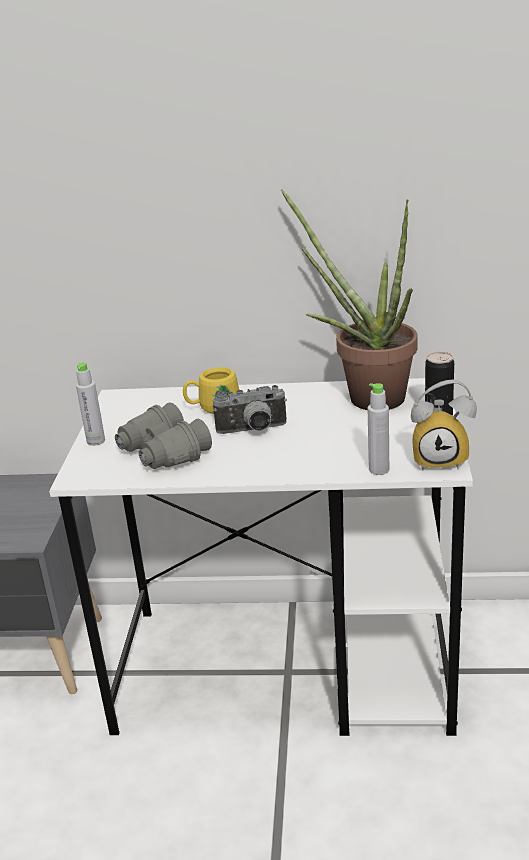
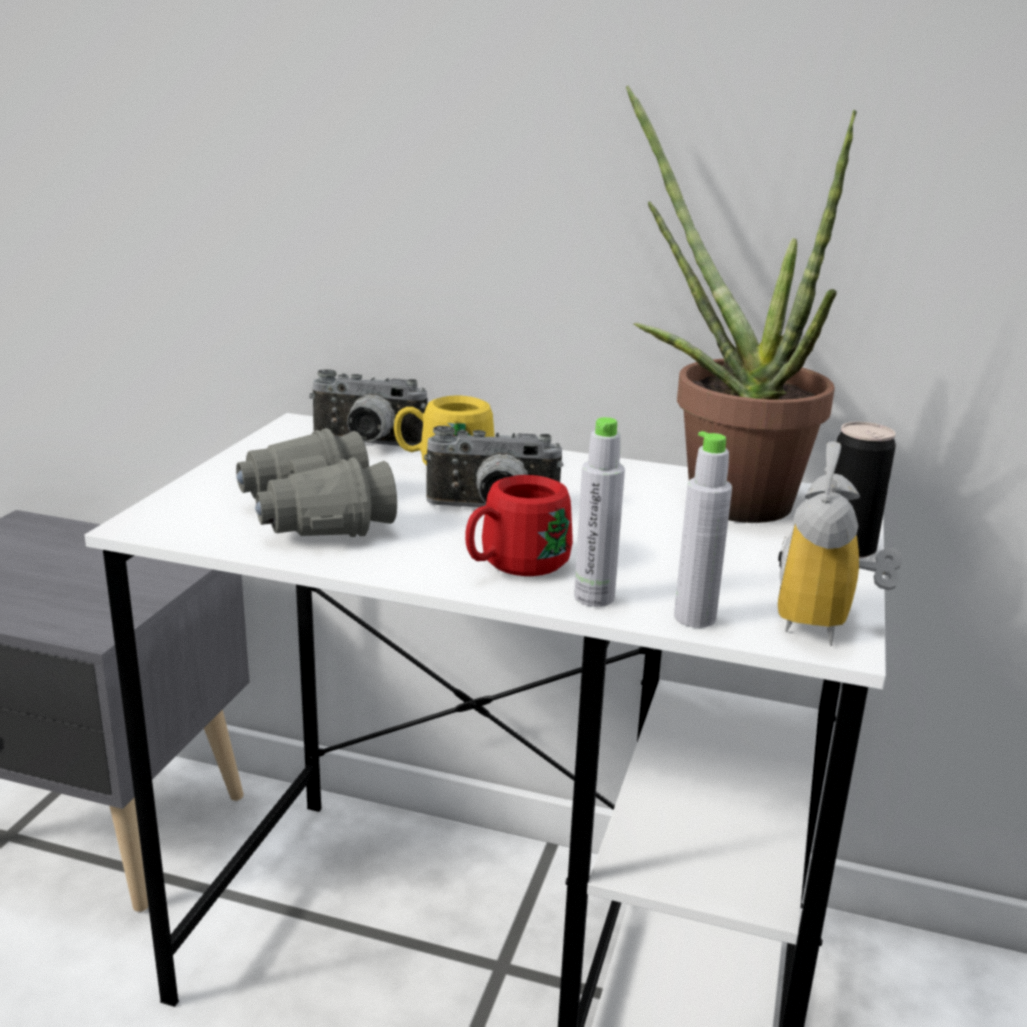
camera: 10 degrees right, 5 degrees down
grey bottle [76,362,105,446] -> grey bottle moved to [574,417,625,607]
alarm clock [411,380,477,471] -> alarm clock turned 90 degrees clockwise [778,442,903,646]
none -> camera [309,369,428,446]
none -> red mug [465,475,573,576]

